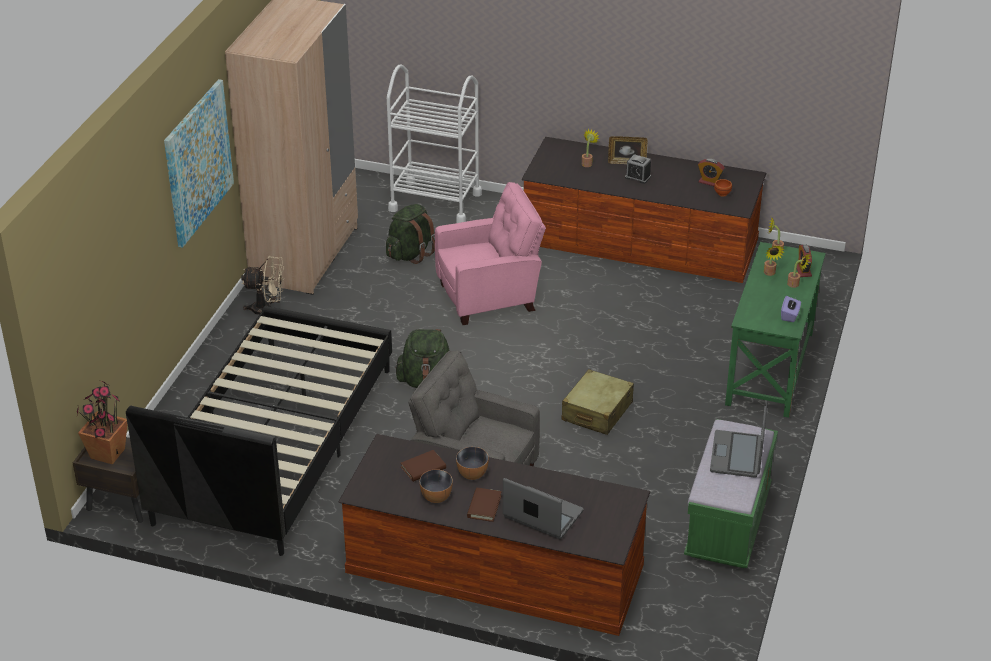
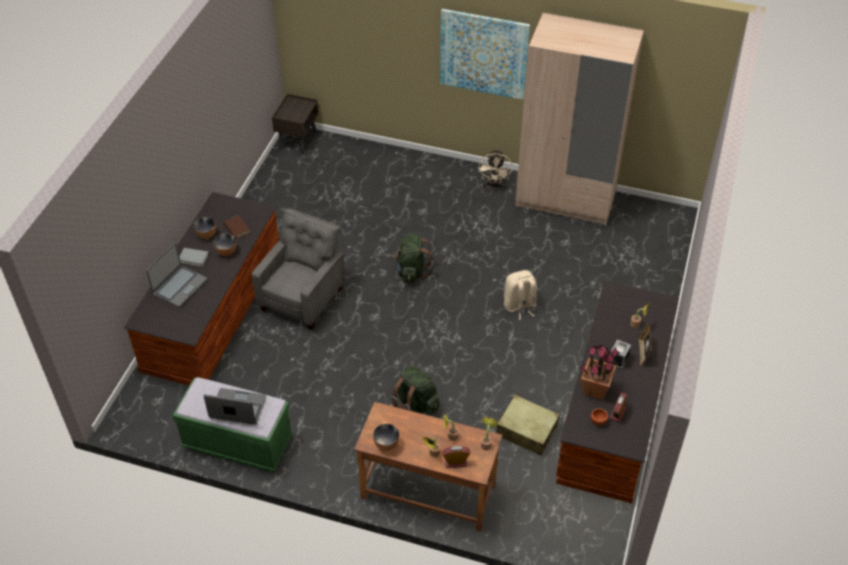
camera: 90 degrees right, 10 degrees up
potted plant [76,381,127,465] -> potted plant moved to [581,345,619,400]
black bed [126,306,392,556] -> none
green backpack [386,204,435,264] -> green backpack moved to [391,365,439,415]
white cart [387,64,482,223] -> none
pink armchair [435,182,546,325] -> beige backpack [504,270,537,320]
brown book [467,488,502,522] -> grey book [179,248,209,267]
beige suitcase [561,369,634,435] -> beige suitcase moved to [496,395,560,455]
green desk [725,242,826,418] -> brown desk [354,402,502,531]
purple tissue box [781,296,801,322] -> bowl [373,424,399,451]

